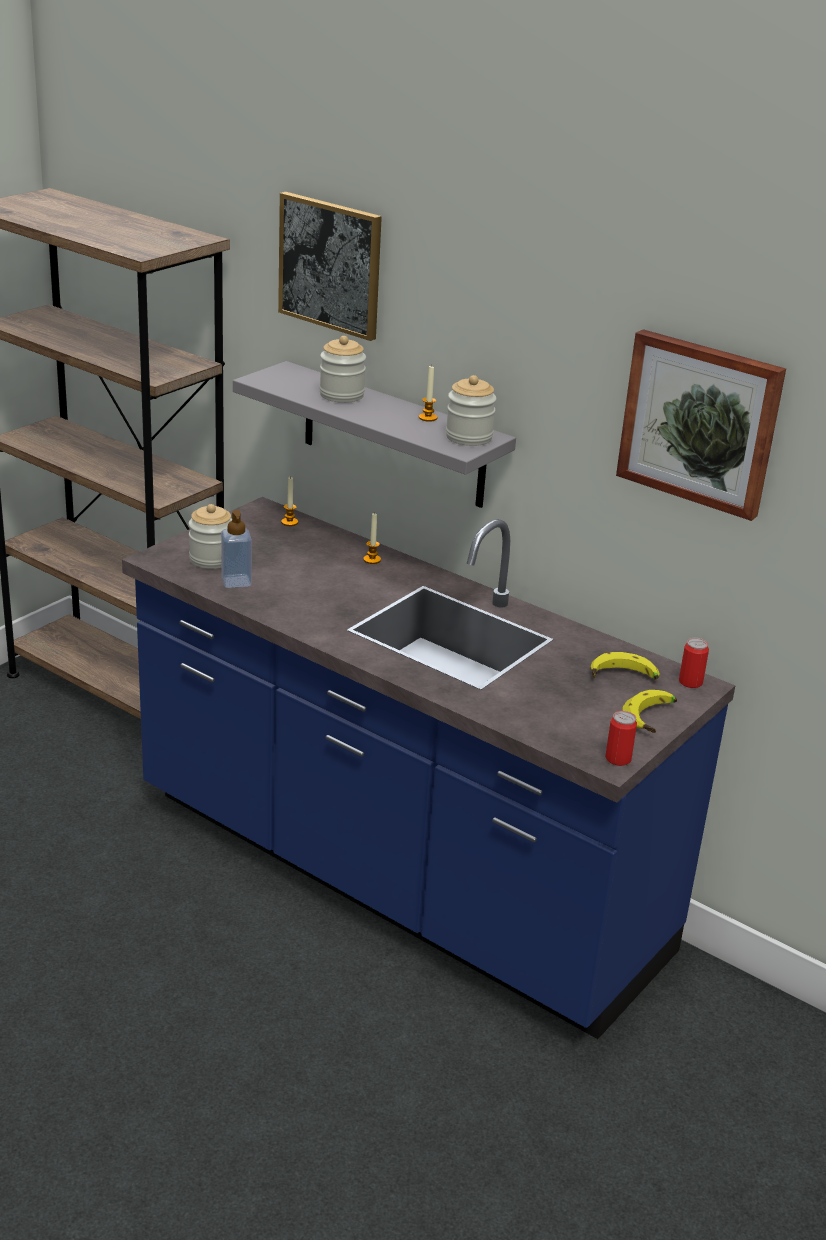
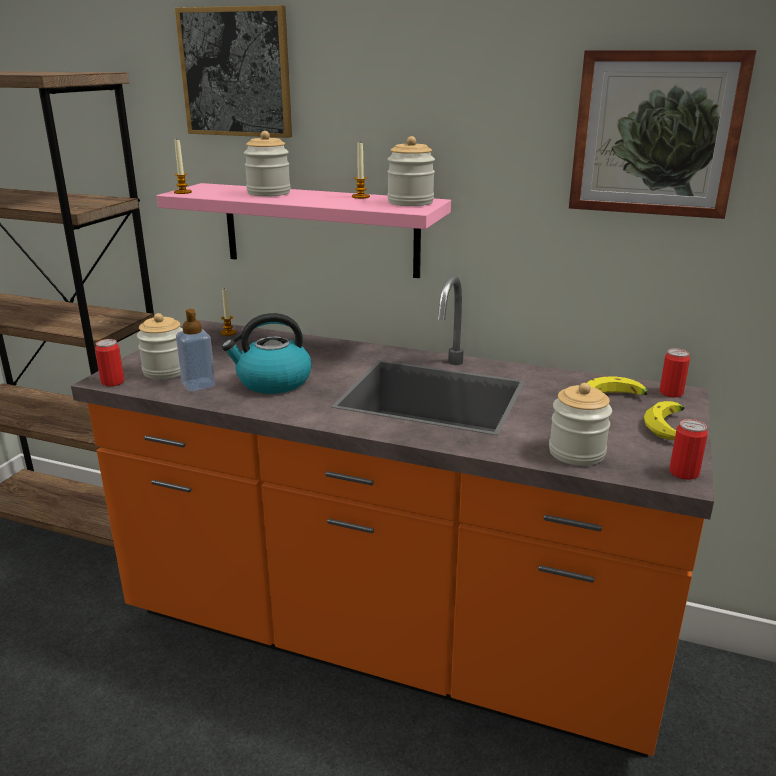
camera: 15 degrees left, 5 degrees down
blue counter [122,497,736,1039] -> orange counter [71,275,714,758]
grey shelf [233,361,516,508] -> pink shelf [157,183,451,278]
candle [363,512,381,564] -> candle moved to [174,140,192,194]
none -> can [95,339,125,387]
none -> kettle [222,313,311,394]
none -> jar [549,383,612,466]

